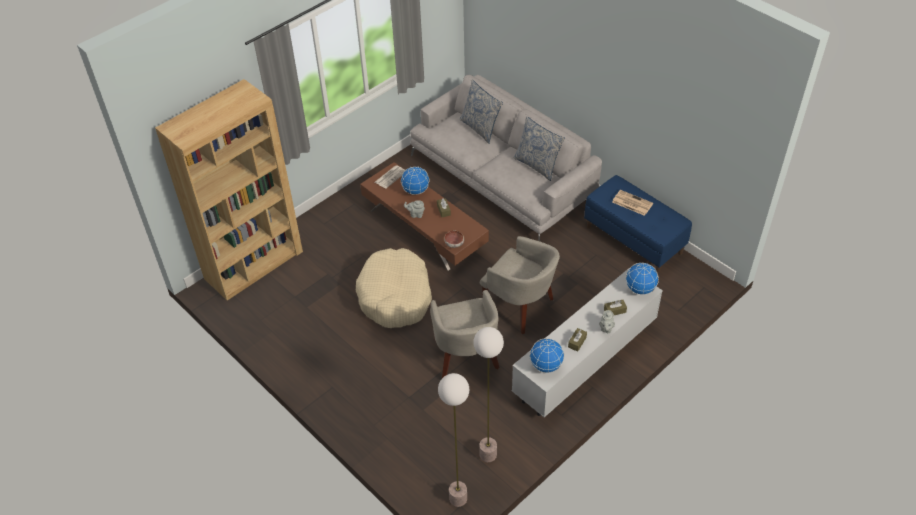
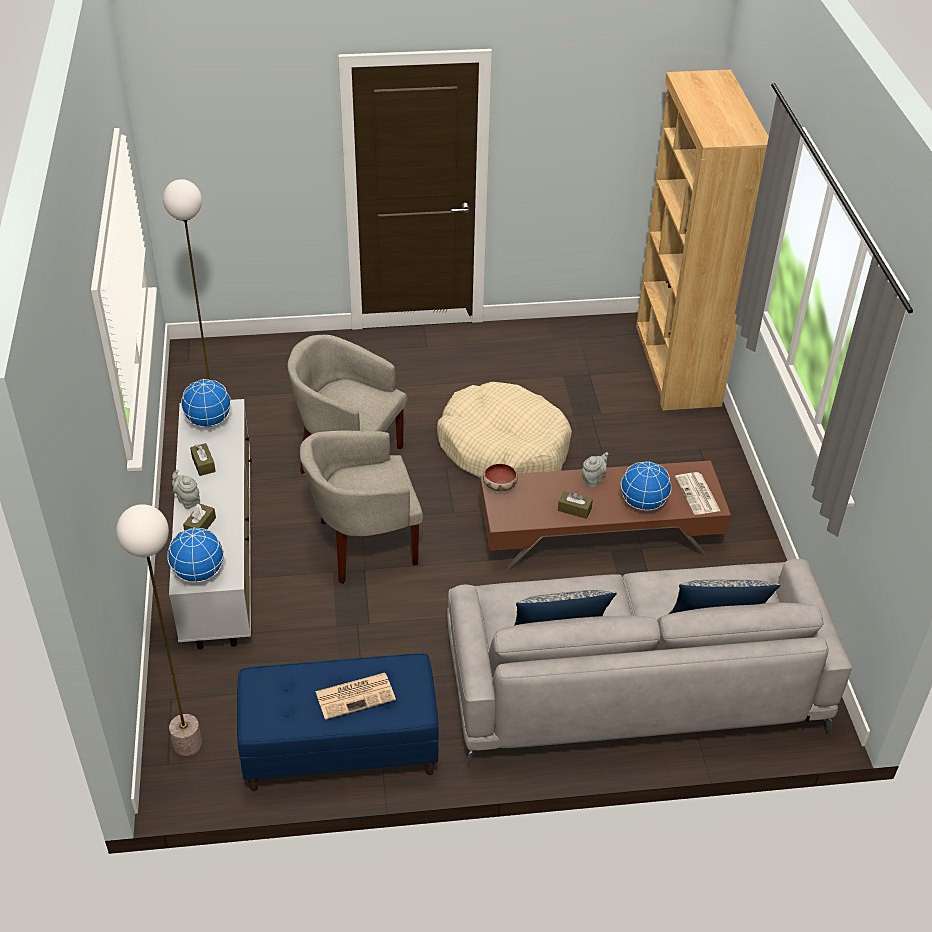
camera: 125 degrees right, 5 degrees down
floor lamp [438,373,469,507] -> floor lamp moved to [116,504,202,756]

